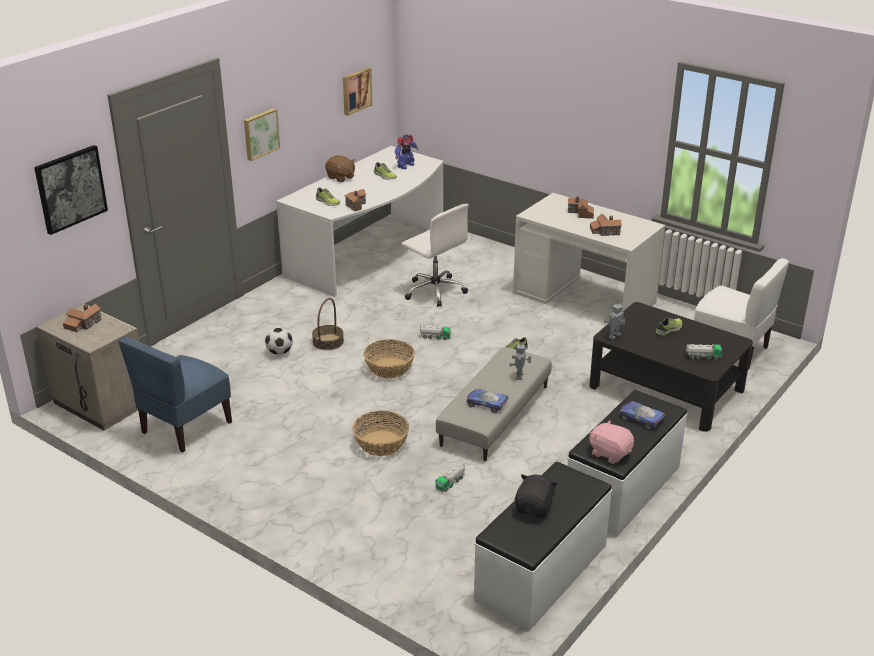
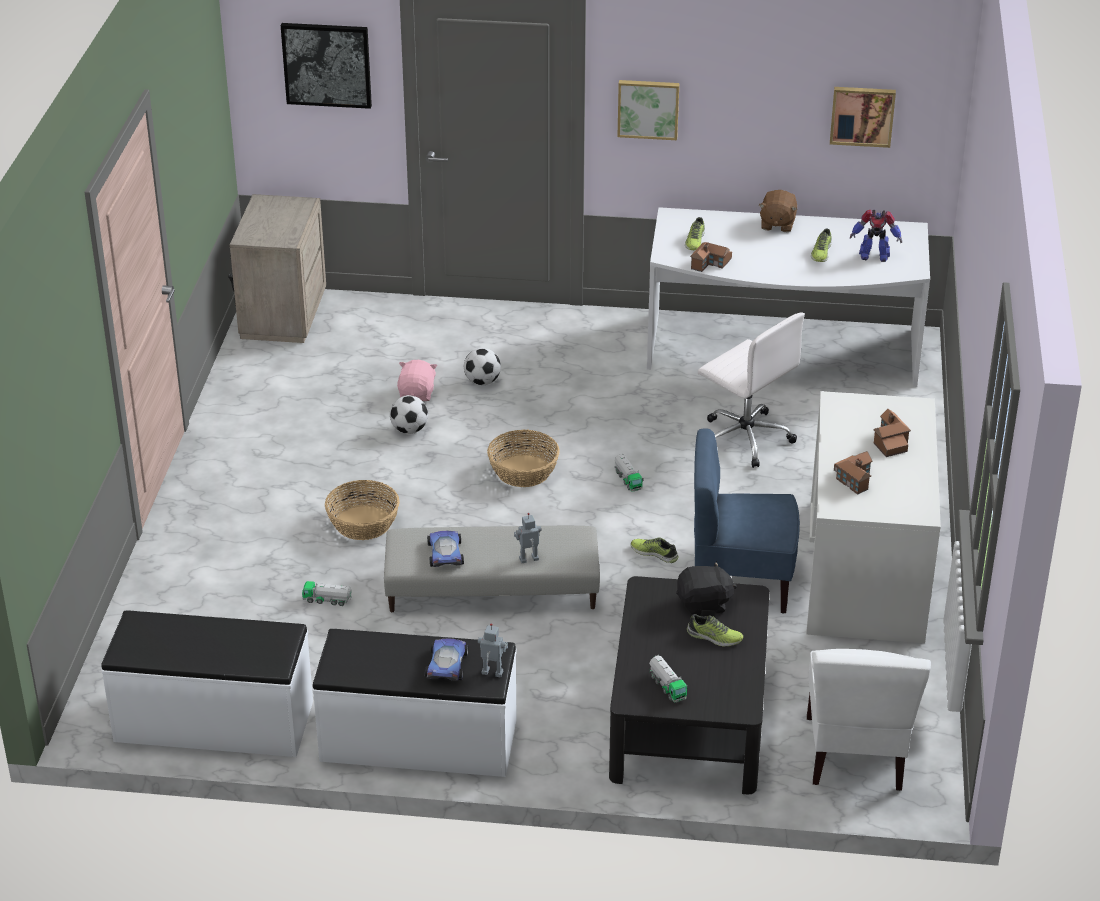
camera: 60 degrees right, 5 degrees up
toy house [63,304,102,332] -> none
blue chair [118,336,232,452] -> blue chair moved to [694,428,800,614]
basket [312,298,344,350] -> none
white office chair [401,204,469,307] -> white office chair turned 60 degrees counterclockwise [698,313,805,468]
black plush toy [515,474,558,518] -> black plush toy moved to [676,561,737,615]
pink plush toy [589,420,634,464] -> pink plush toy moved to [397,360,438,401]
toy robot [604,302,625,340] -> toy robot moved to [478,623,508,677]
none -> football [390,395,428,434]

